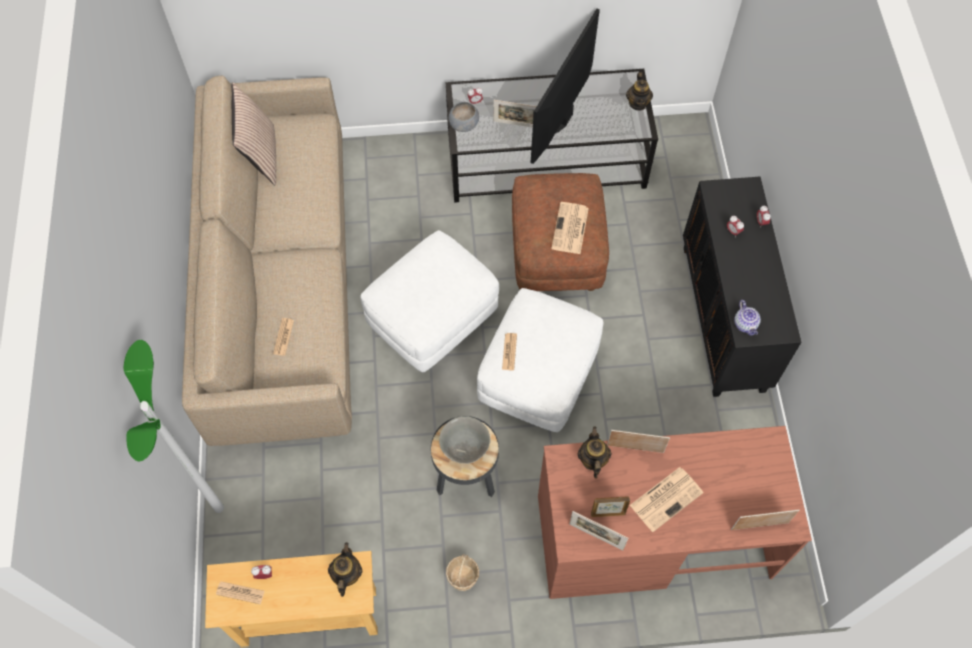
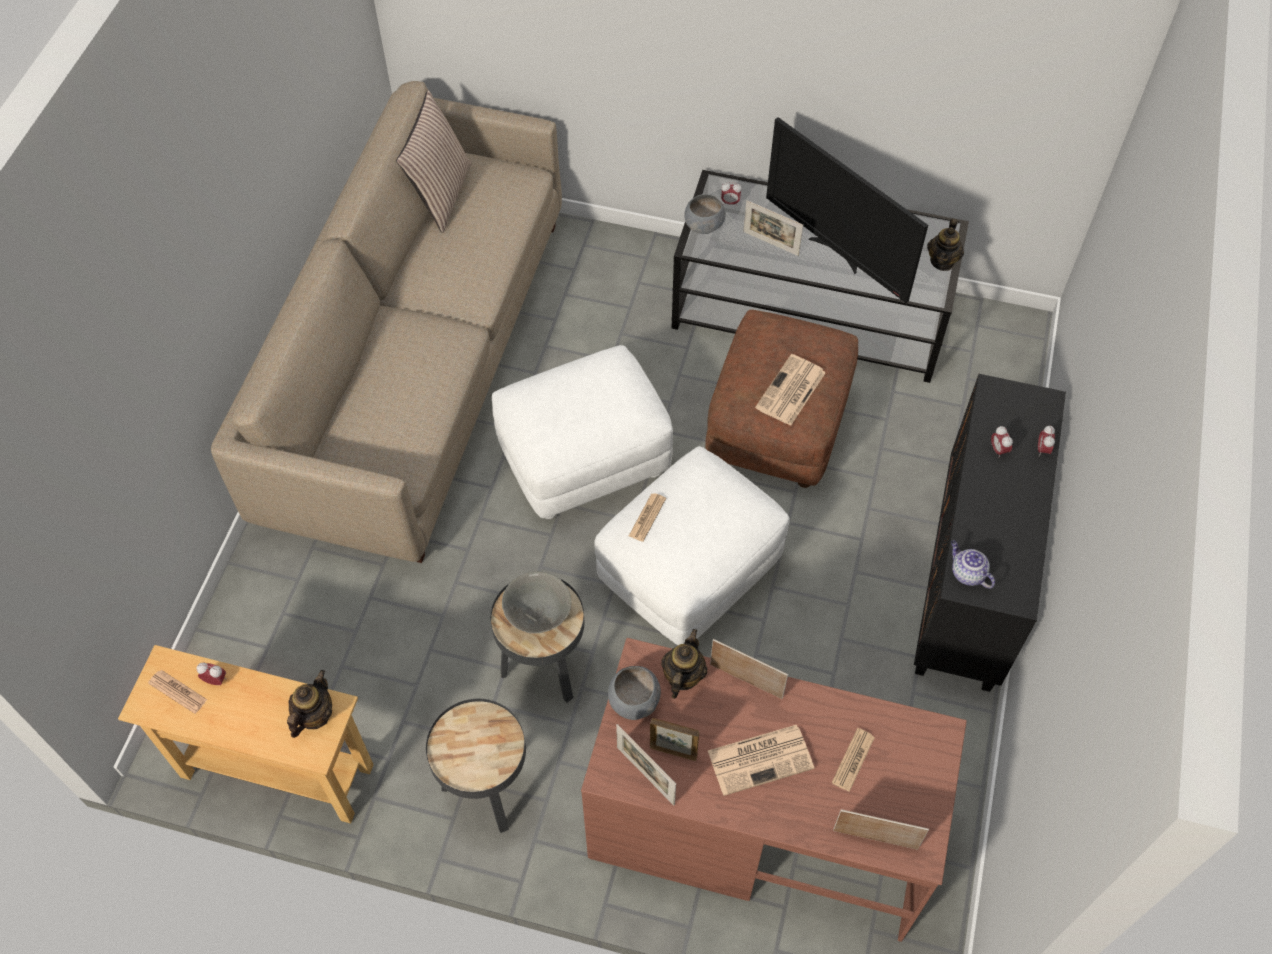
camera: 20 degrees right, 5 degrees down
floor lamp [123,340,224,513] -> none
newspaper [273,318,294,356] -> newspaper moved to [832,728,875,792]
basket [446,554,479,591] -> black side table [426,699,526,833]
television [531,9,600,164] -> television turned 90 degrees counterclockwise [766,117,928,303]
teapot [734,300,761,336] -> teapot turned 135 degrees clockwise [951,540,995,589]
none -> grey bowl [608,666,661,720]

